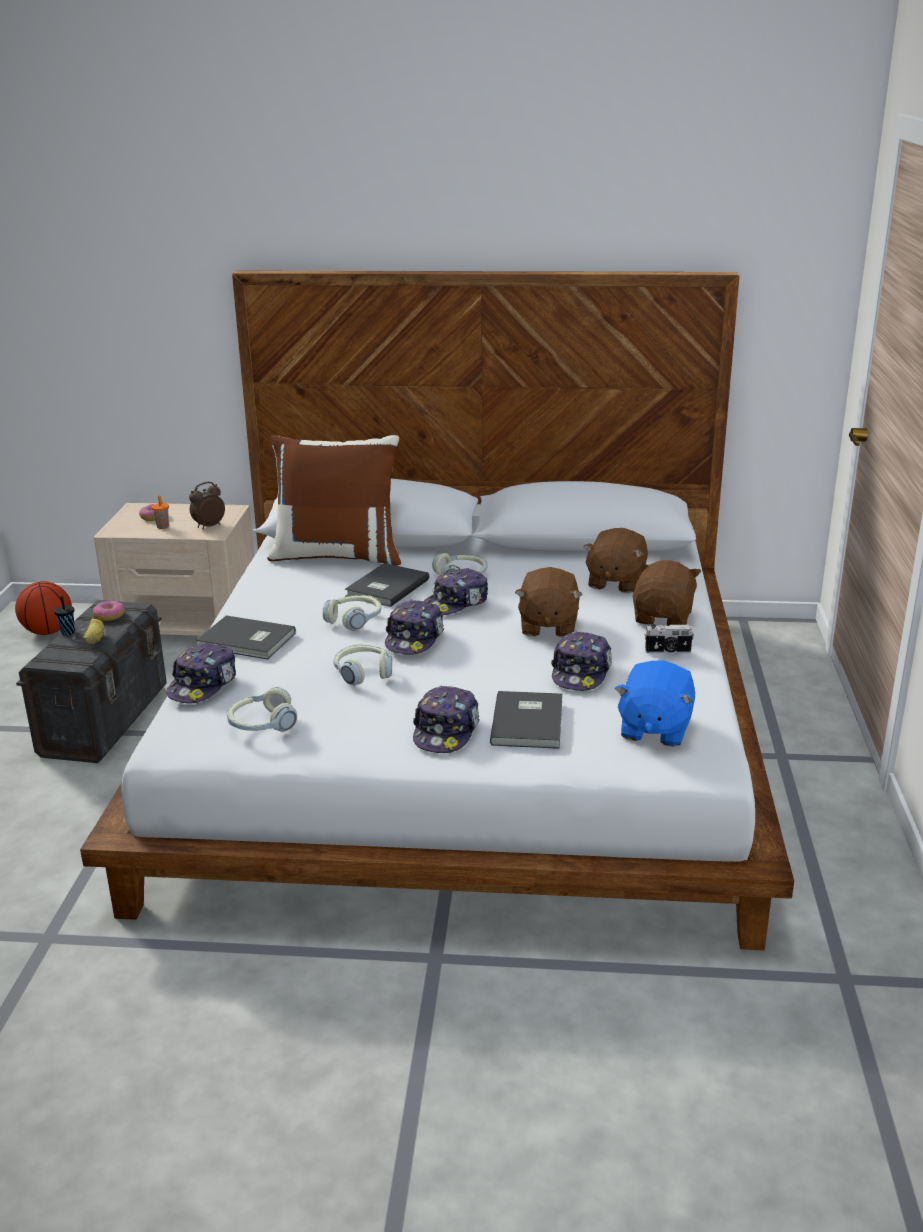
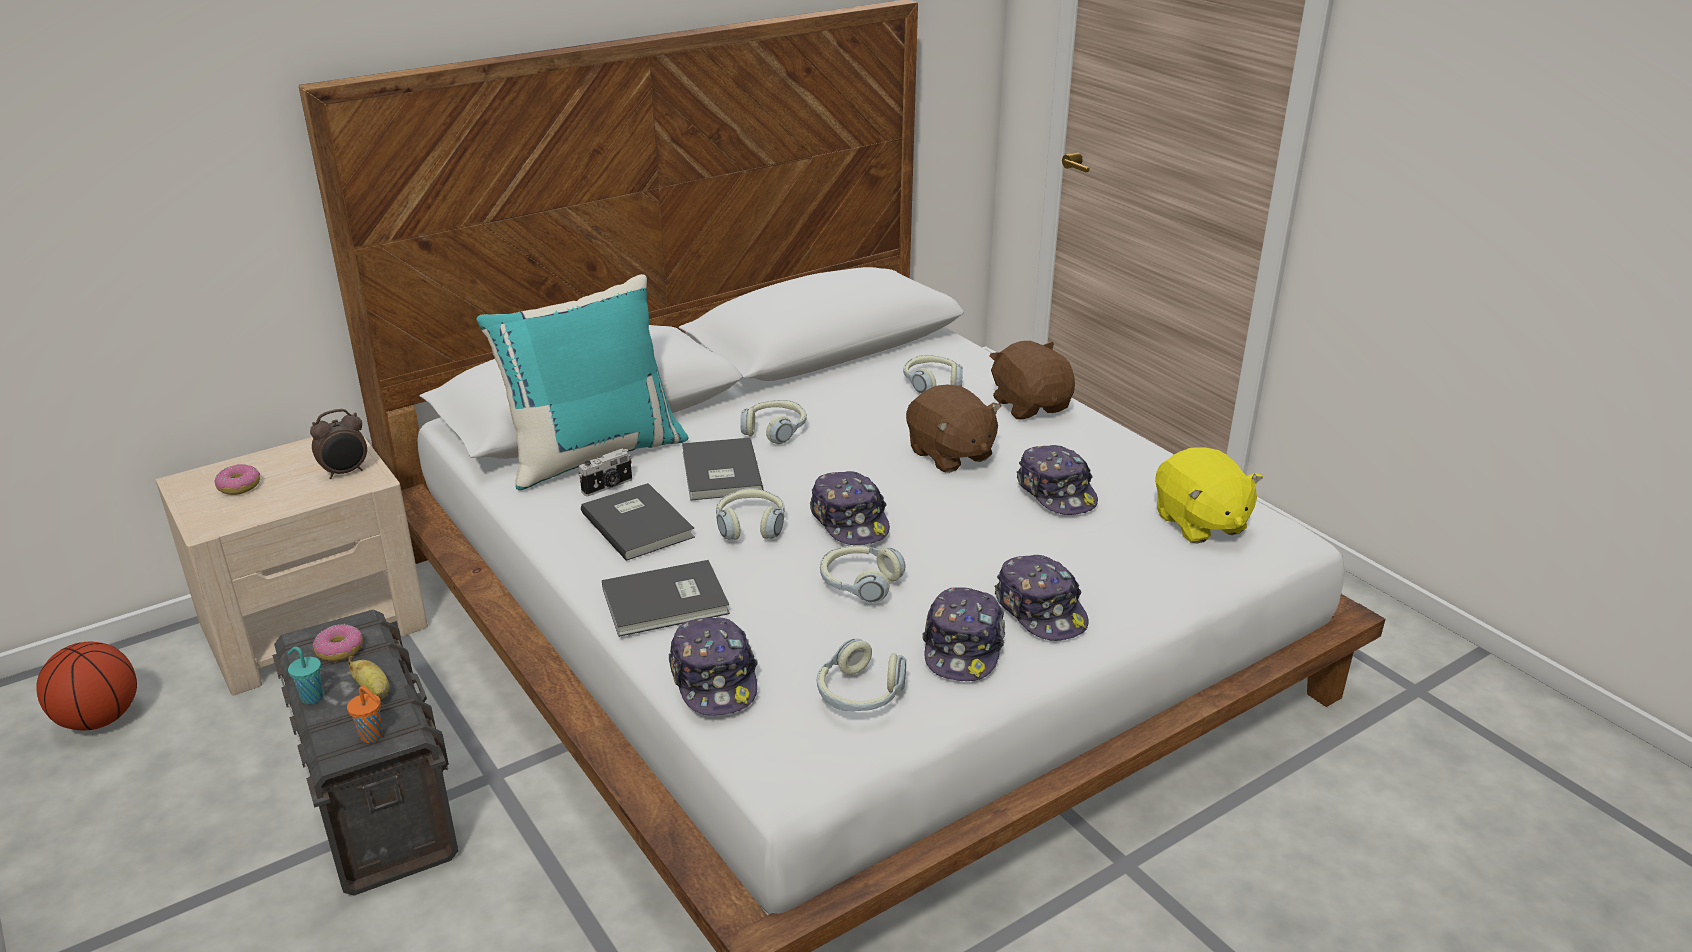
camera: 40 degrees left, 5 degrees up
black cup [54,595,75,635] -> turquoise cup [288,647,323,704]
orange cup [152,495,169,529] -> orange cup moved to [347,686,383,743]
alarm clock [189,482,225,529] -> alarm clock turned 135 degrees counterclockwise [310,409,367,479]
brown pillow [267,435,401,566] -> turquoise pillow [476,274,688,491]
cap [424,568,488,615] -> cap moved to [922,587,1005,681]
grey book [490,691,562,749] -> grey book moved to [581,483,695,561]
brown plush toy [583,528,648,593] -> headphones [903,355,963,394]
blue plush toy [615,660,695,747] -> yellow plush toy [1155,447,1263,544]
camera [644,624,694,654] -> camera moved to [579,448,632,496]

